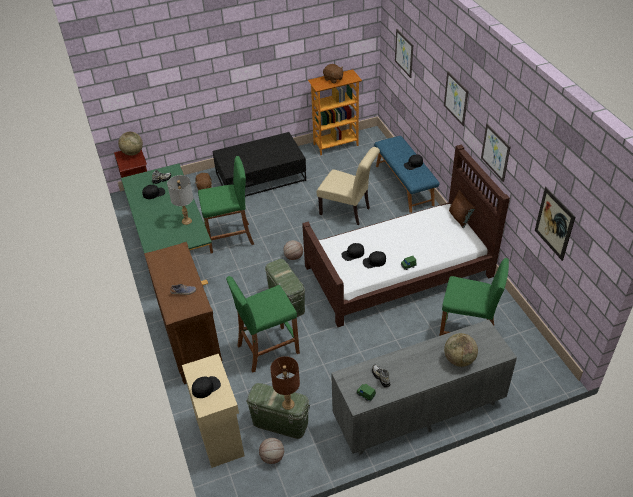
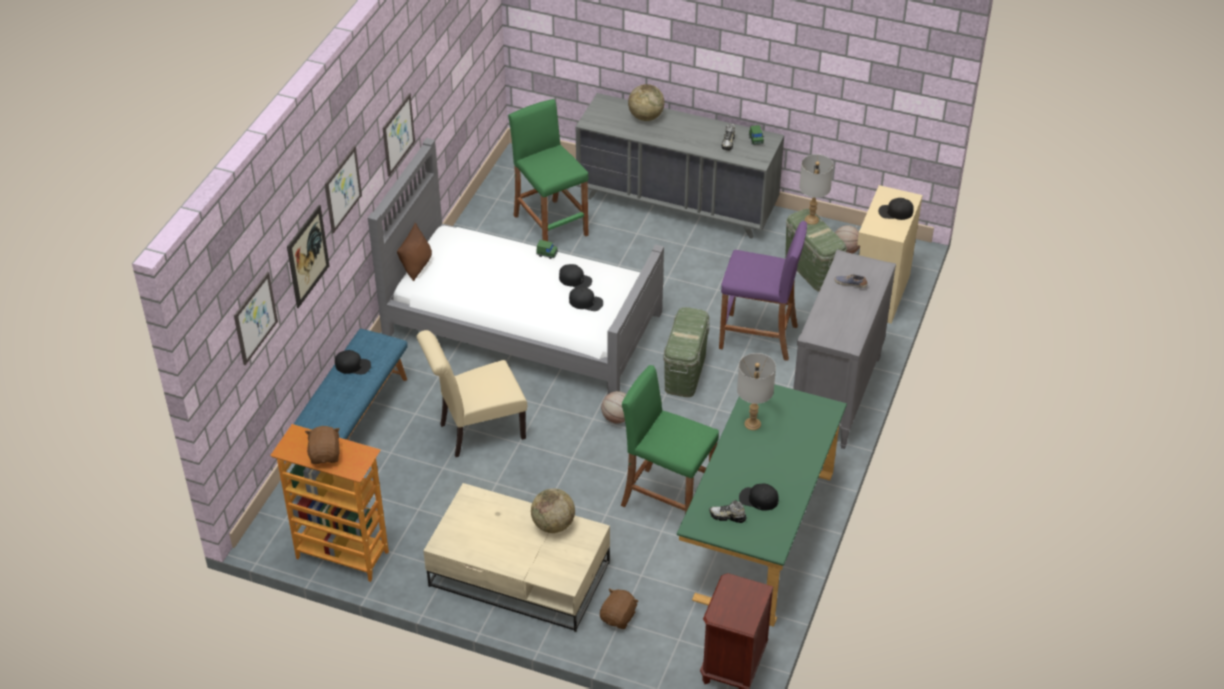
camera: 140 degrees left, 0 degrees up
globe [118,132,143,156] -> globe moved to [531,488,575,533]
brown dresser [144,242,223,384] -> grey dresser [793,250,896,449]
black coffee table [212,132,306,197] -> beige coffee table [424,483,610,632]
green stool [226,276,300,373] -> purple stool [719,221,807,361]
brown table lamp [270,356,300,410] -> grey table lamp [799,154,833,225]
brown bed [302,145,510,327] -> grey bed [368,138,664,394]
beige chair [317,147,380,225] -> beige chair turned 90 degrees counterclockwise [417,330,527,457]
picture [535,187,575,261] -> picture moved to [287,205,329,308]

